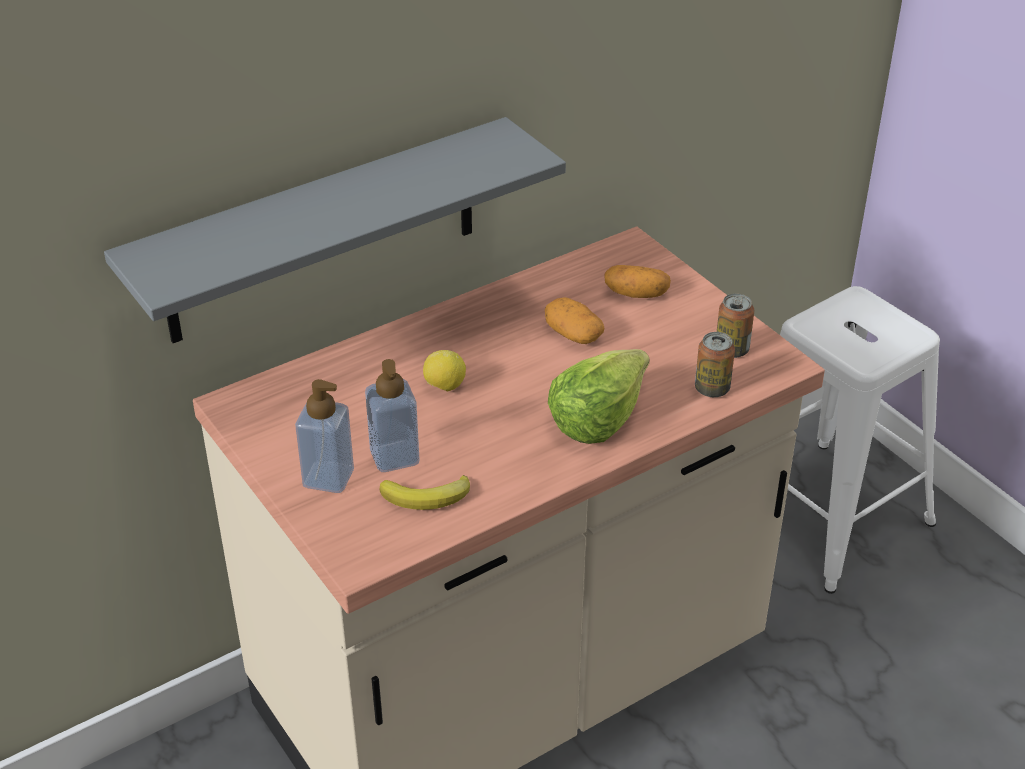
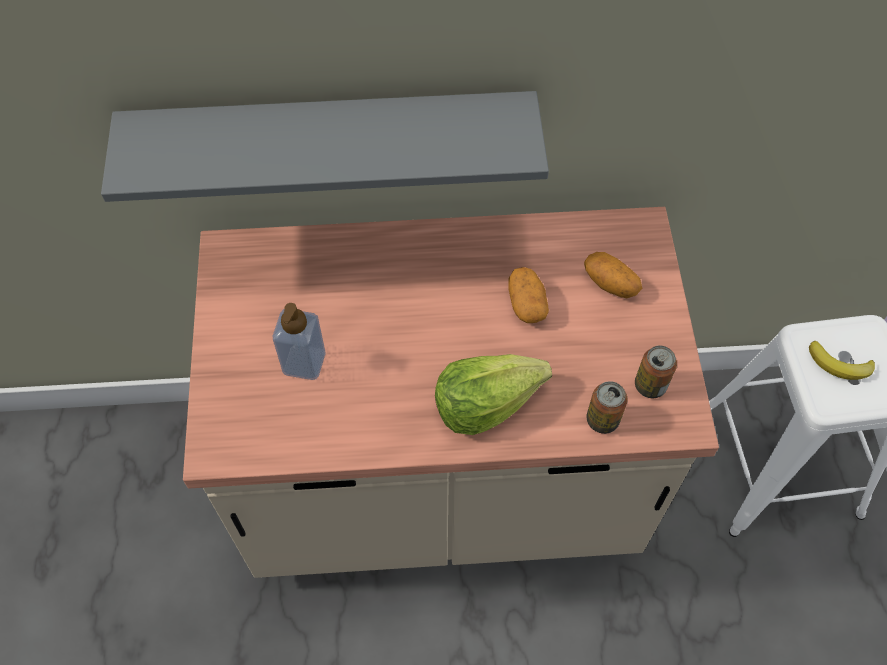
camera: 30 degrees right, 20 degrees up
soap dispenser [295,379,354,493] -> none
banana [380,475,470,510] -> banana moved to [809,341,875,380]
lemon [423,350,466,392] -> none

